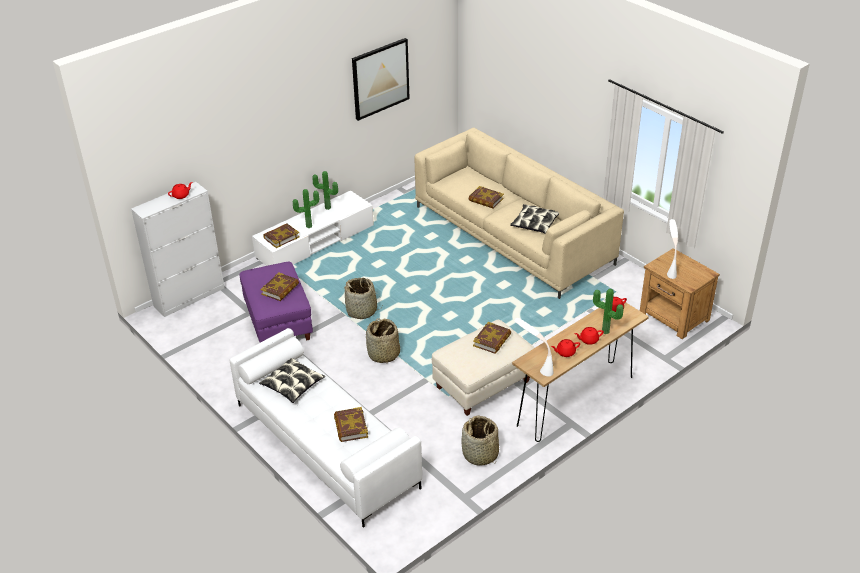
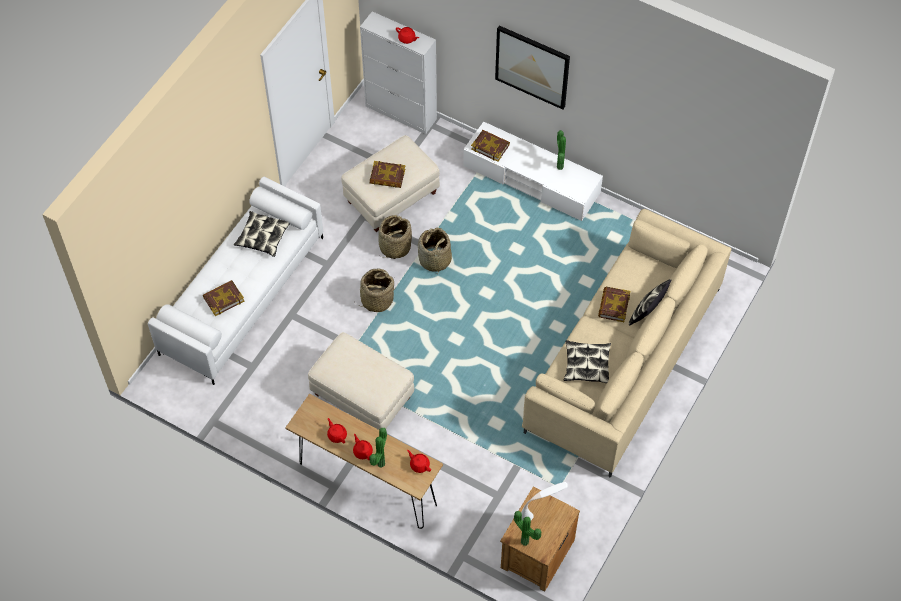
camera: 70 degrees right, 20 degrees up
purple ottoman [240,262,313,343] -> beige ottoman [341,135,440,232]
potted plant [293,189,319,228] -> potted plant moved to [514,511,541,546]
picture [352,38,410,121] -> picture moved to [495,26,570,109]
basket [461,415,499,466] -> basket moved to [378,215,412,259]
book [473,322,511,354] -> none
white table lamp [515,318,554,376] -> none
none -> pillow [629,279,671,325]

